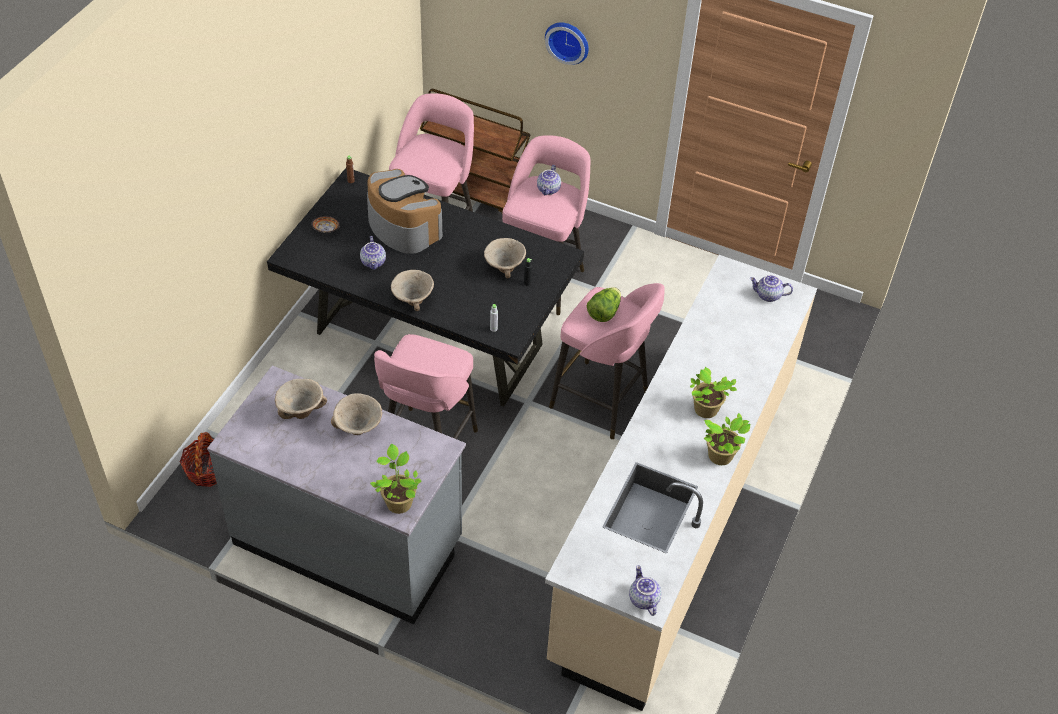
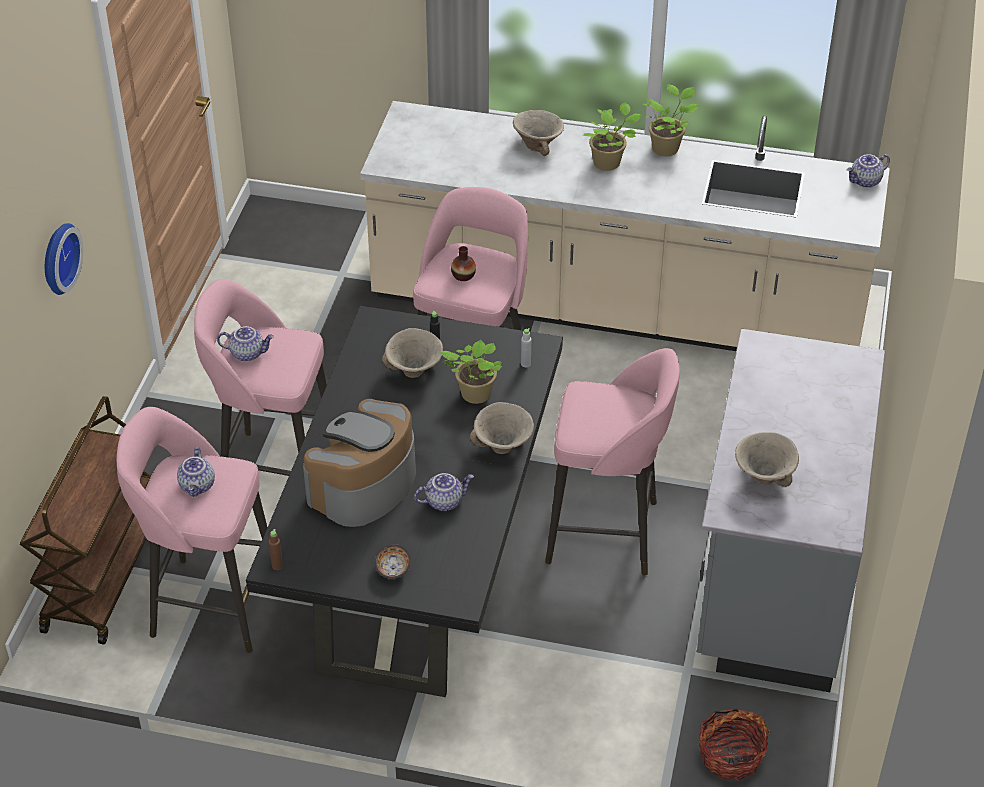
camera: 100 degrees left, 5 degrees down
beige bowl [331,393,382,435] -> beige bowl moved to [513,110,564,156]
potted plant [370,444,422,514] -> potted plant moved to [440,339,502,404]
lettuce [587,287,621,322] -> vase [451,246,476,281]
teapot [749,275,793,302] -> teapot moved to [177,447,215,497]

